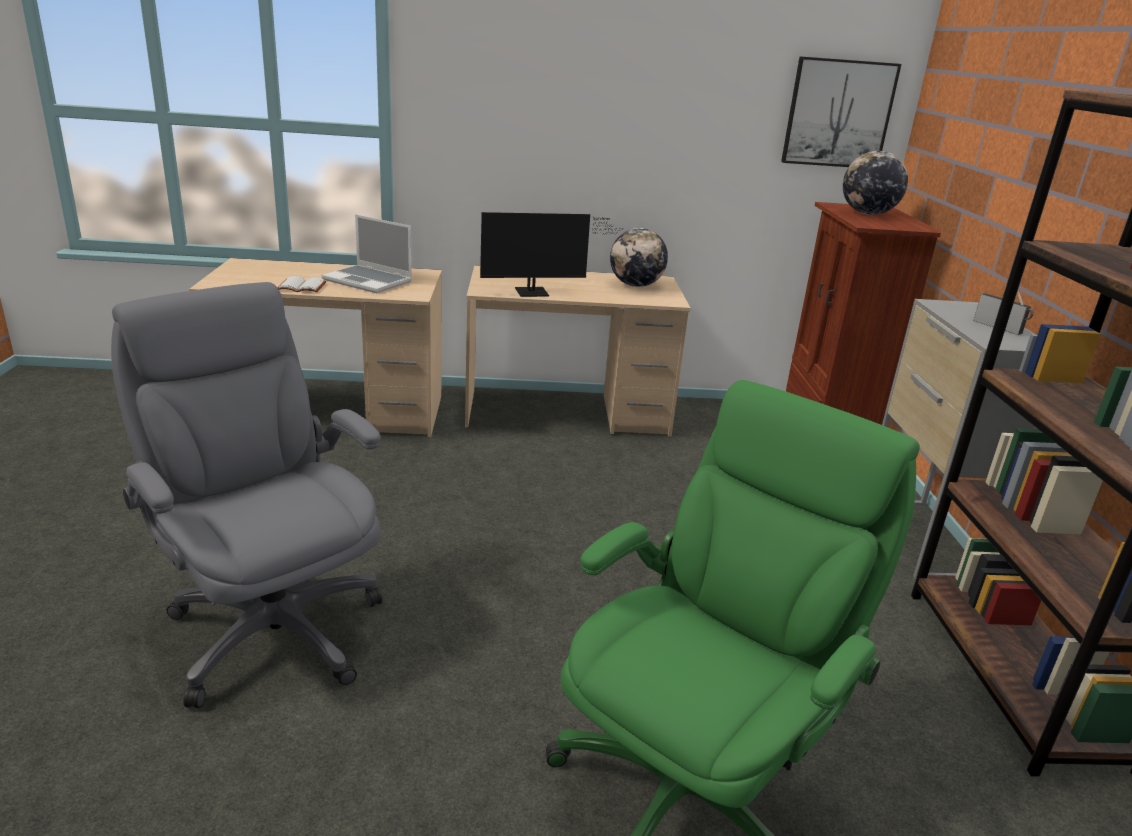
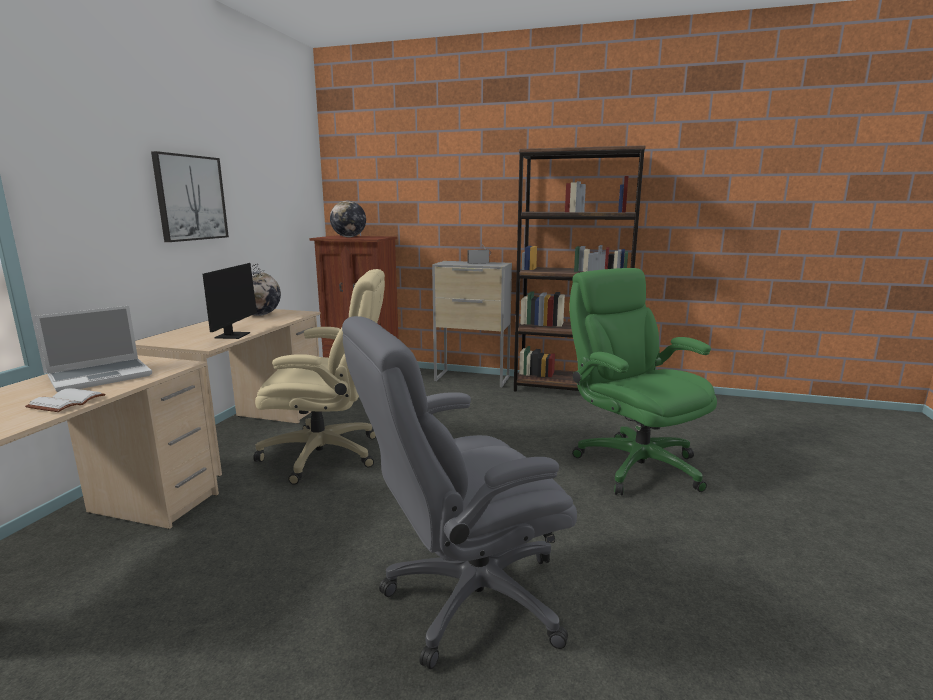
camera: 70 degrees left, 10 degrees down
picture [781,56,902,167] -> picture moved to [151,151,229,242]
none -> beige office chair [253,269,385,485]

